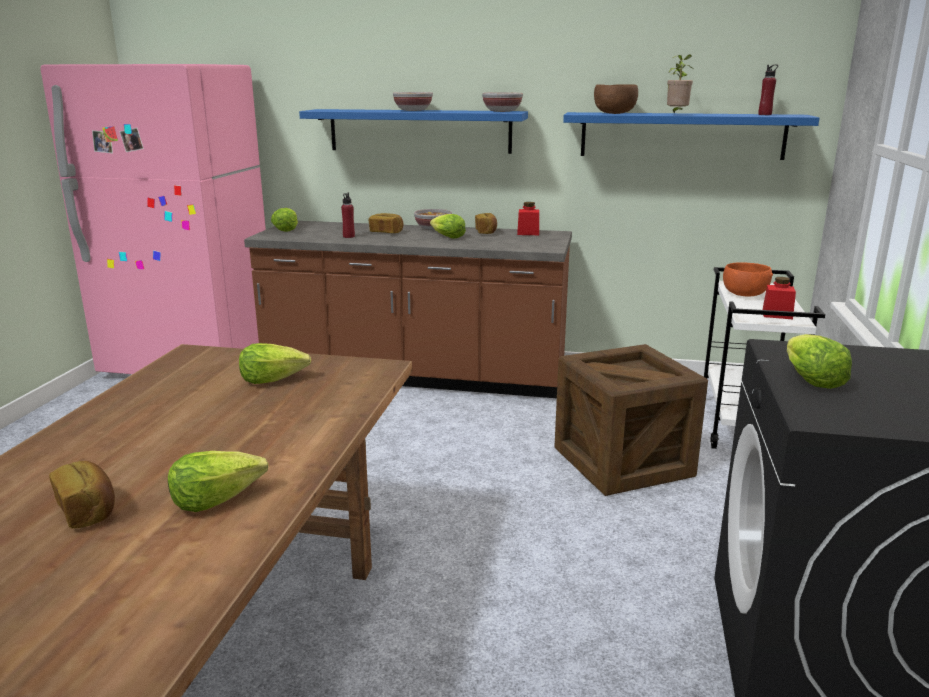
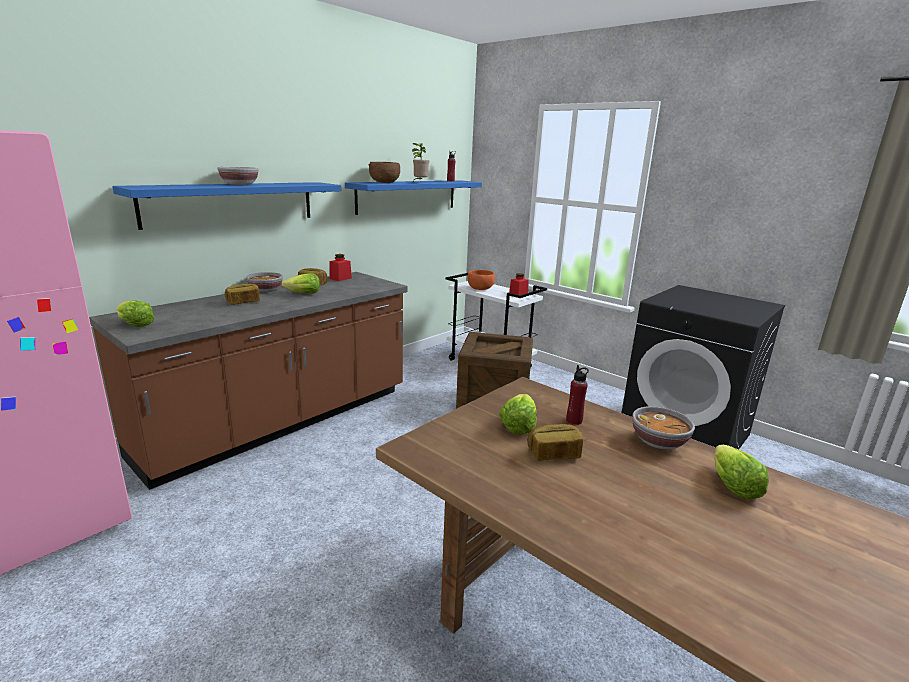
camera: 60 degrees left, 0 degrees up
bread [49,461,115,528] -> bread moved to [527,424,583,461]
red bottle [341,193,355,238] -> red bottle moved to [566,365,589,425]
bowl [482,92,523,112] -> bowl moved to [632,406,695,450]
lettuce [787,334,852,389] -> none

